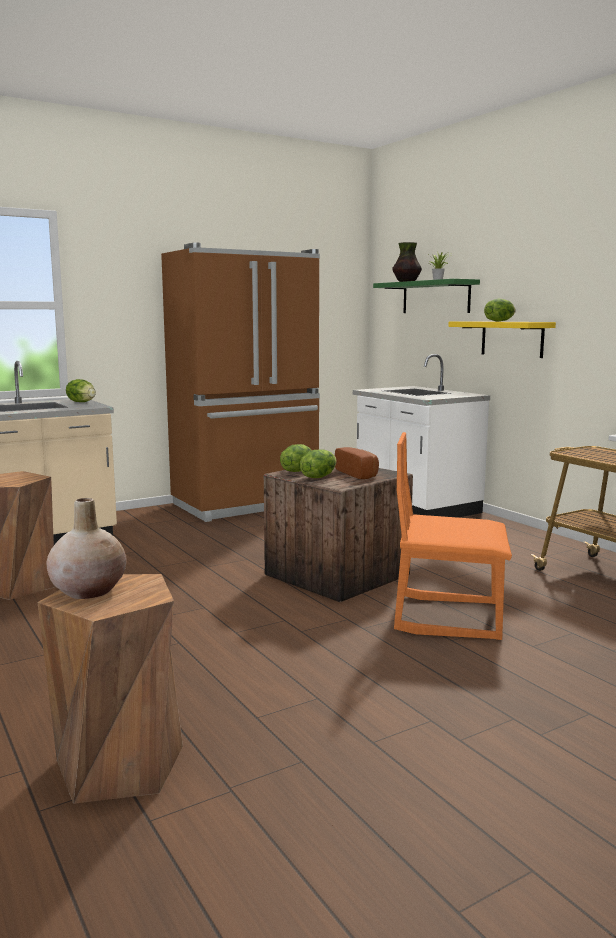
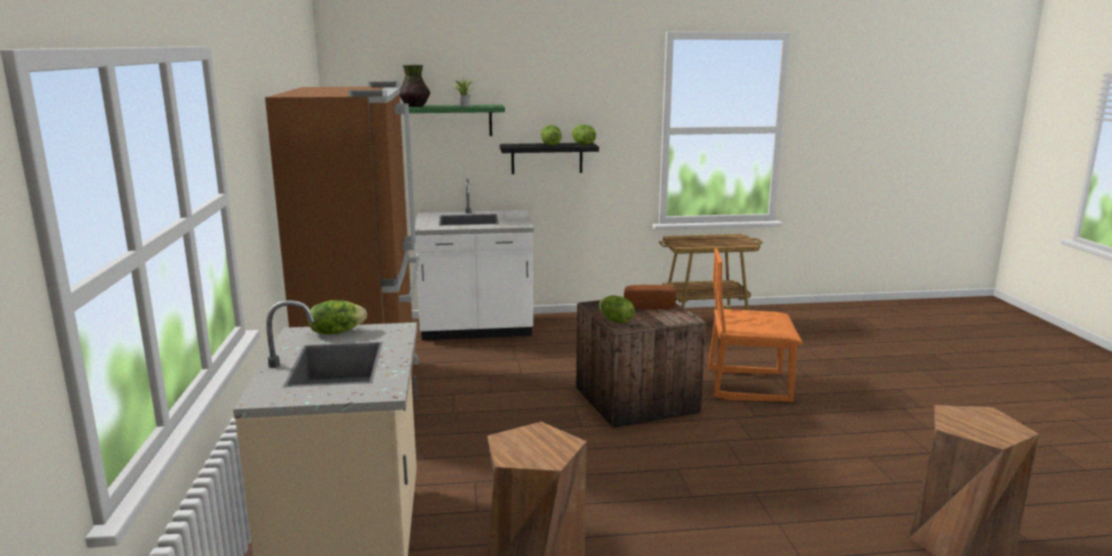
camera: 65 degrees left, 5 degrees up
beige vase [46,498,127,599] -> none
lettuce [300,450,337,478] -> lettuce moved to [572,125,596,145]
orange chair [394,432,512,640] -> orange chair turned 60 degrees clockwise [708,248,803,402]
yellow shelf [448,321,556,358] -> black shelf [500,143,599,174]

